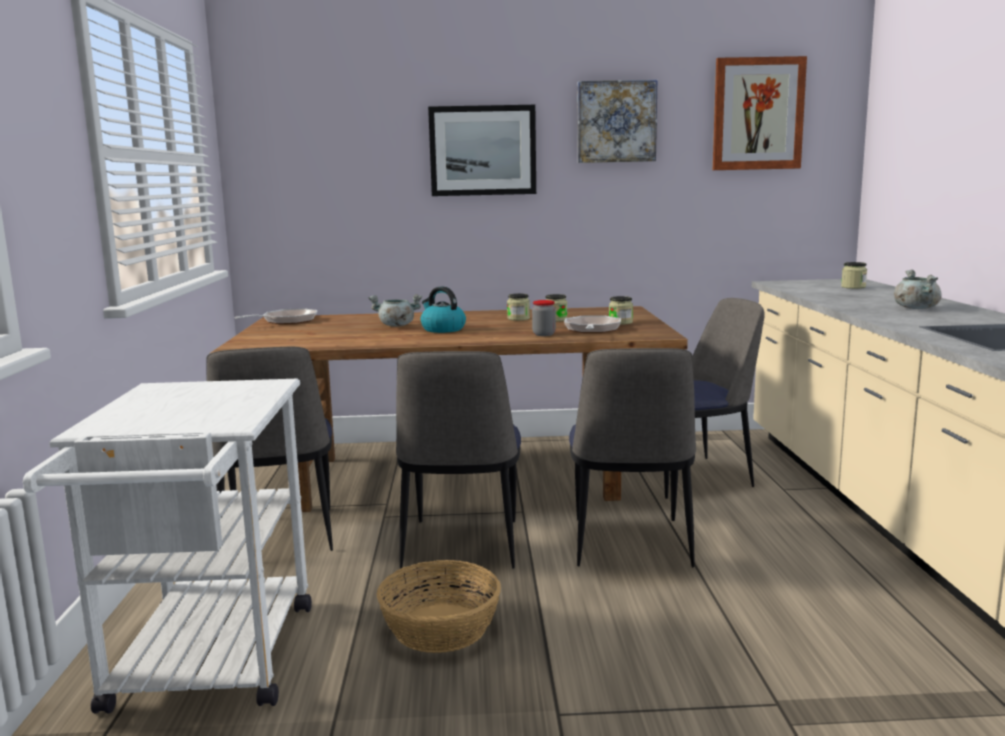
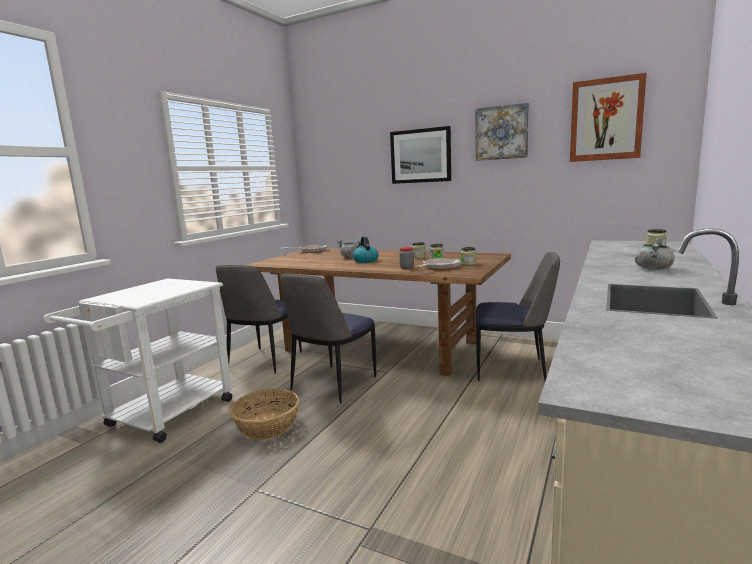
camera: 30 degrees right, 0 degrees up
chair [569,348,696,567] -> none

